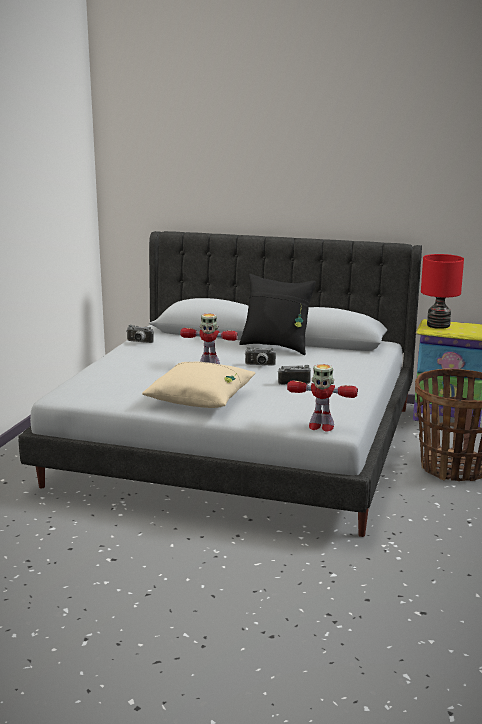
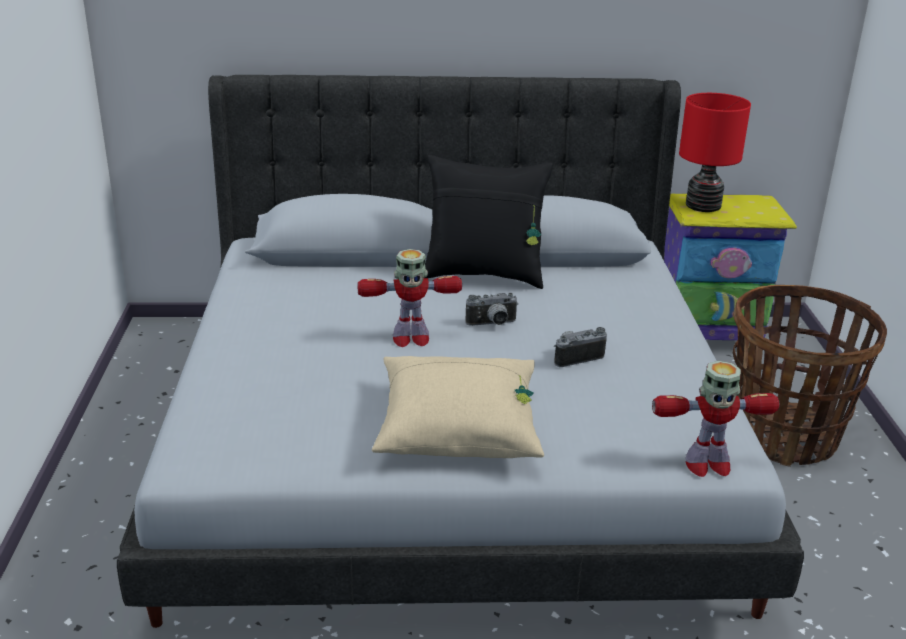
camera: 20 degrees left, 10 degrees up
camera [126,325,154,343] -> none

